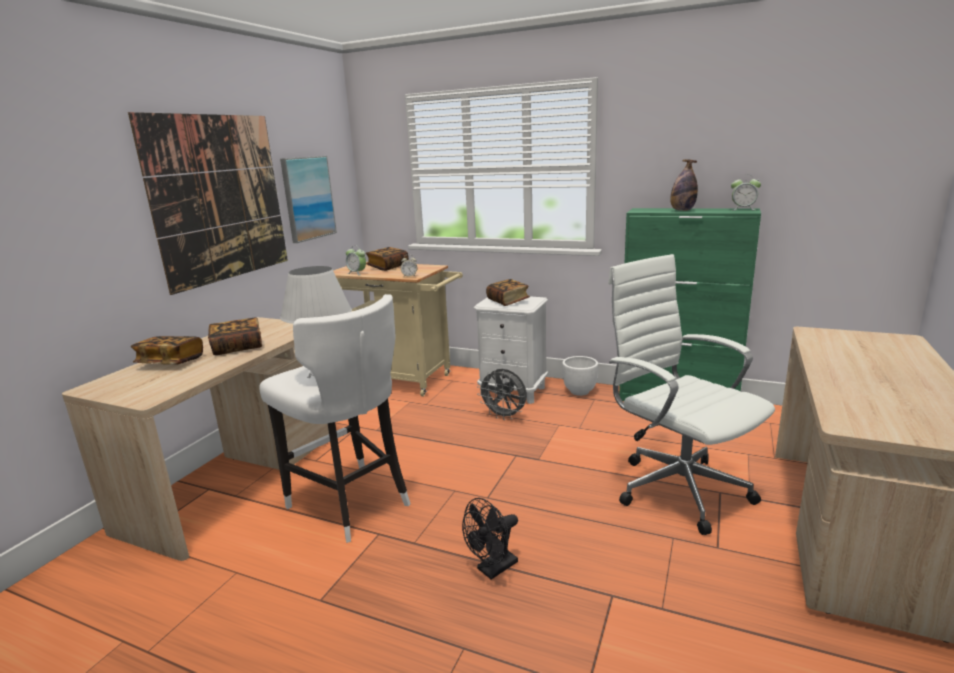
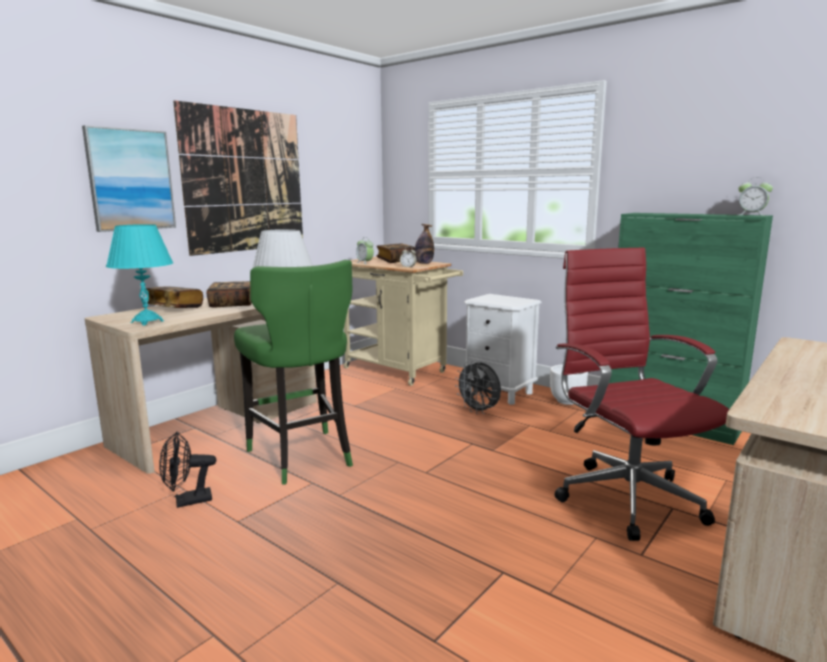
camera: 15 degrees right, 5 degrees down
white stool [260,294,411,543] -> green stool [234,260,353,485]
picture [280,156,337,243] -> picture moved to [82,125,176,232]
black fan [462,498,518,580] -> black fan moved to [159,432,216,508]
book [486,279,530,306] -> none
white office chair [608,254,775,535] -> red office chair [555,247,729,541]
bottle [670,160,698,211] -> bottle moved to [414,224,434,264]
none -> turquoise table lamp [106,224,173,326]

